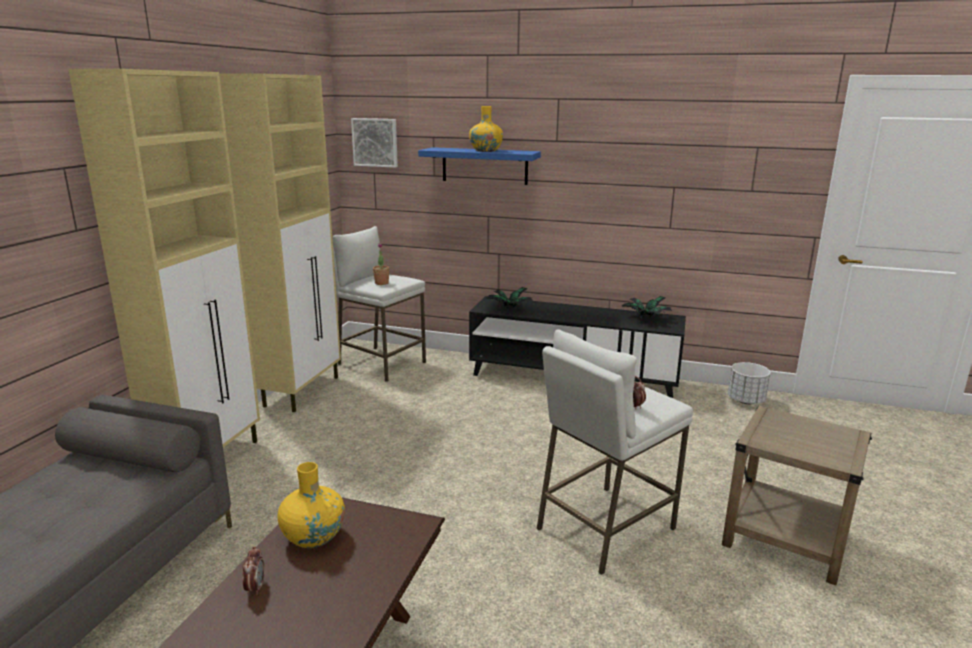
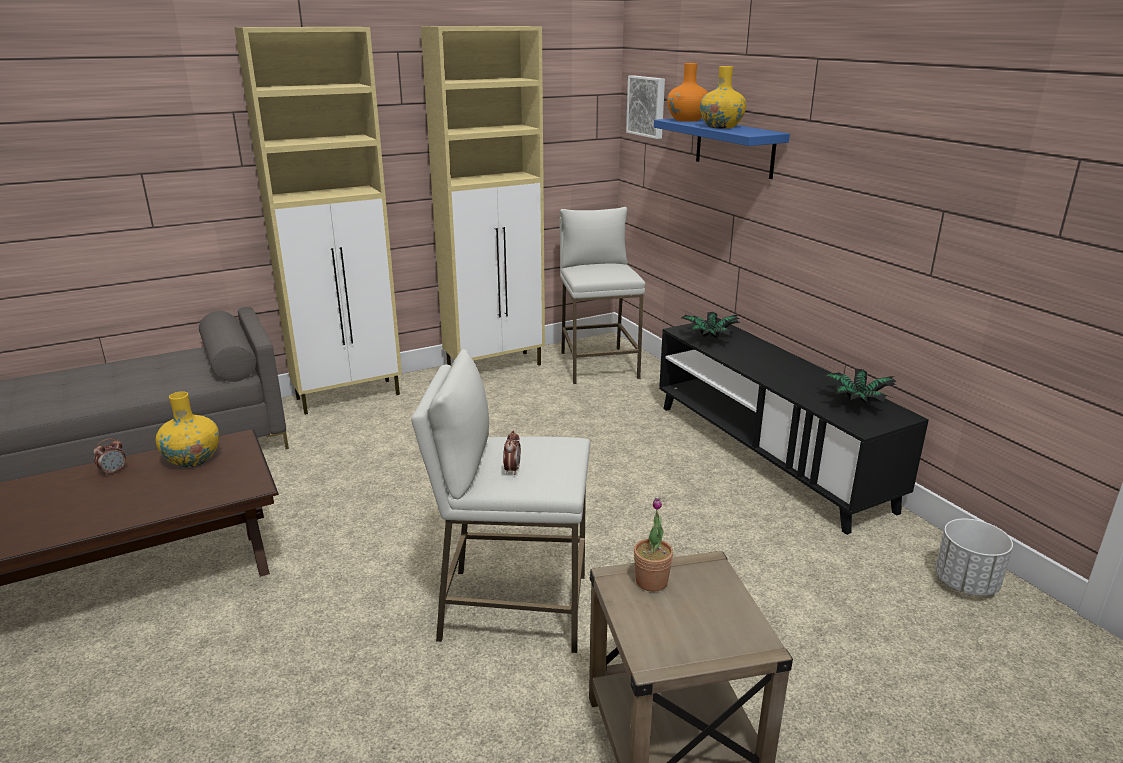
camera: 45 degrees right, 5 degrees up
potted plant [373,243,390,285] -> potted plant moved to [634,498,673,592]
none -> orange vase [667,63,708,122]

